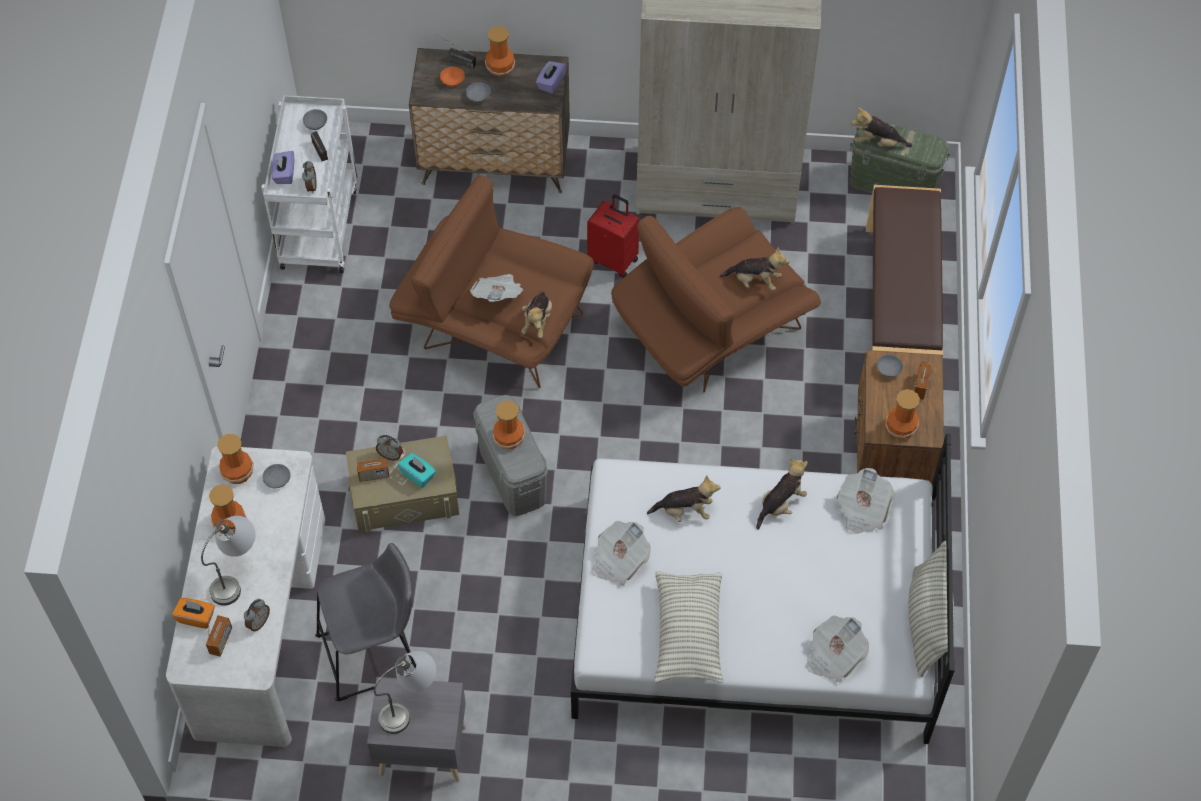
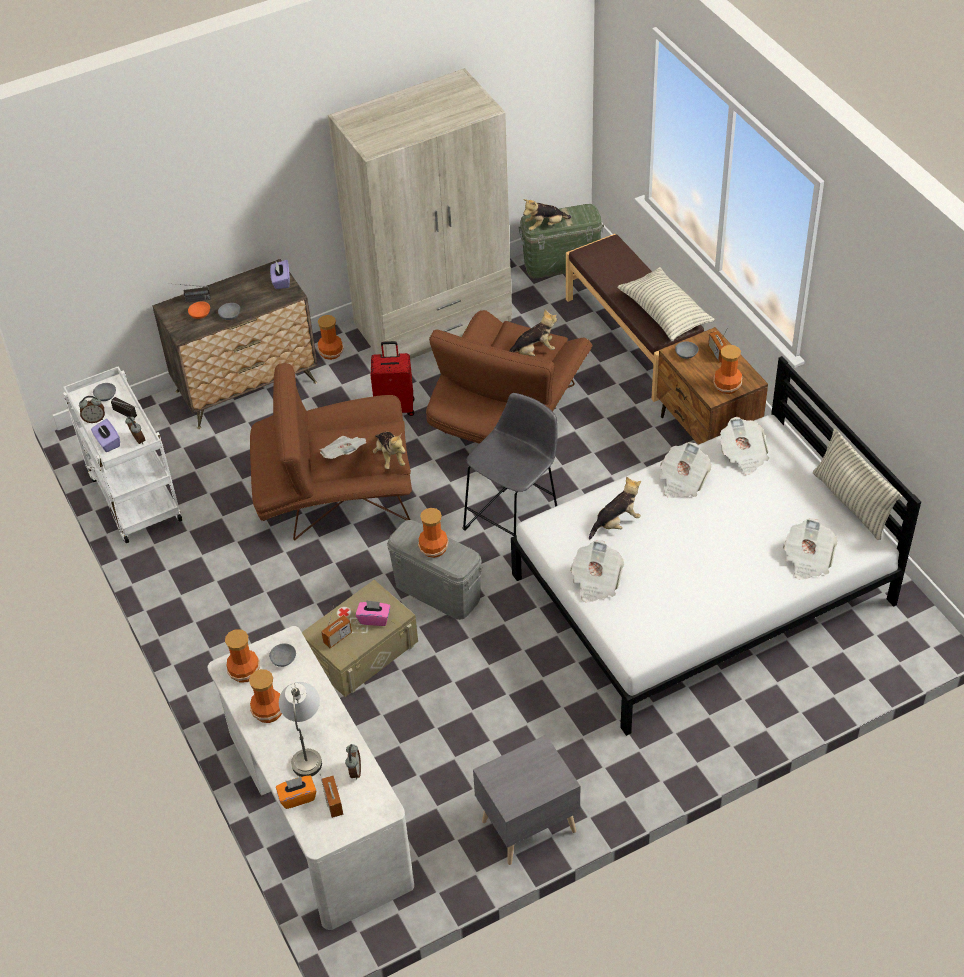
camera: 30 degrees left, 10 degrees down
grey stool [315,543,416,702] -> grey stool moved to [462,393,558,536]
grey table lamp [374,651,436,734] -> none
alarm clock [376,435,403,460] -> alarm clock moved to [79,396,105,423]
turquoise tissue box [398,453,436,488] -> pink tissue box [356,600,390,626]
vase [485,26,515,77] -> vase moved to [317,315,344,360]
pillow [655,571,723,683] -> pillow moved to [617,267,715,341]
plush toy [756,458,808,530] -> newspaper [660,442,711,498]

